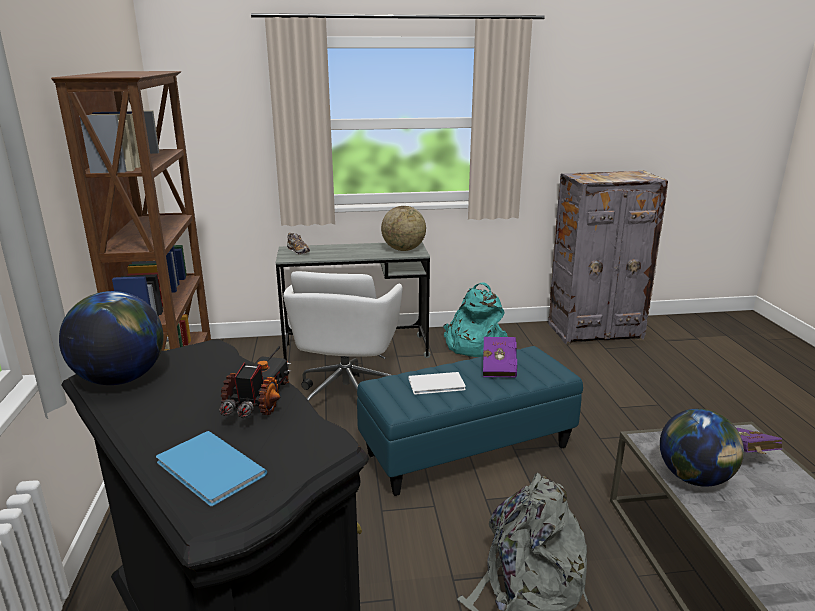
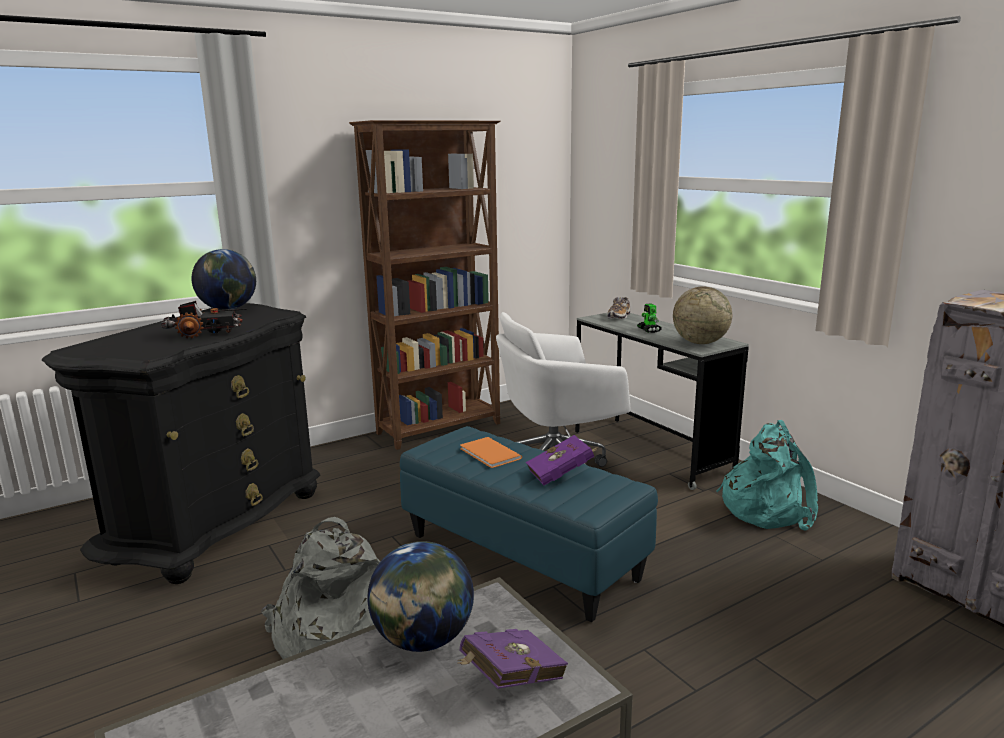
camera: 65 degrees right, 5 degrees down
blue book [156,431,267,506] -> none
white book [408,372,466,395] -> orange book [460,437,522,468]
none -> toy robot [637,304,662,333]

